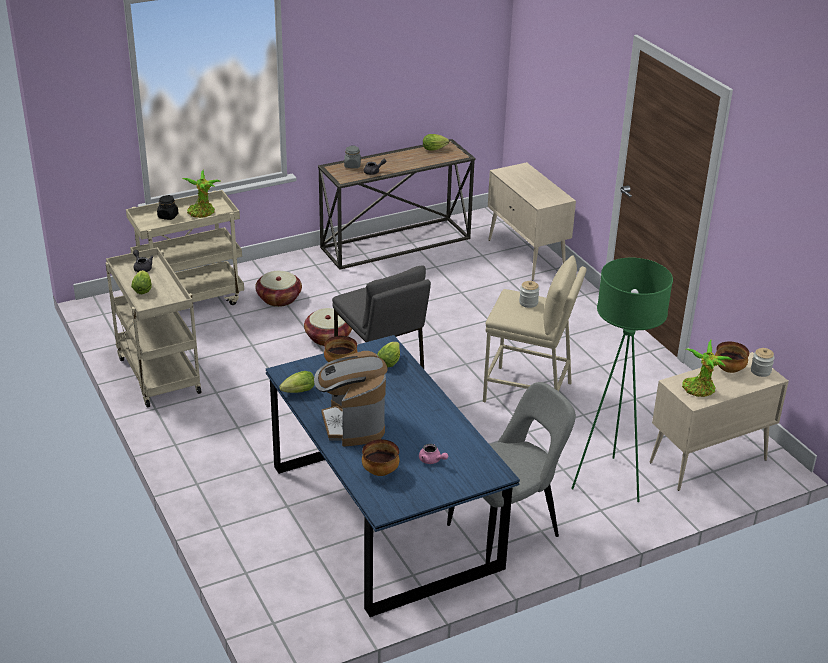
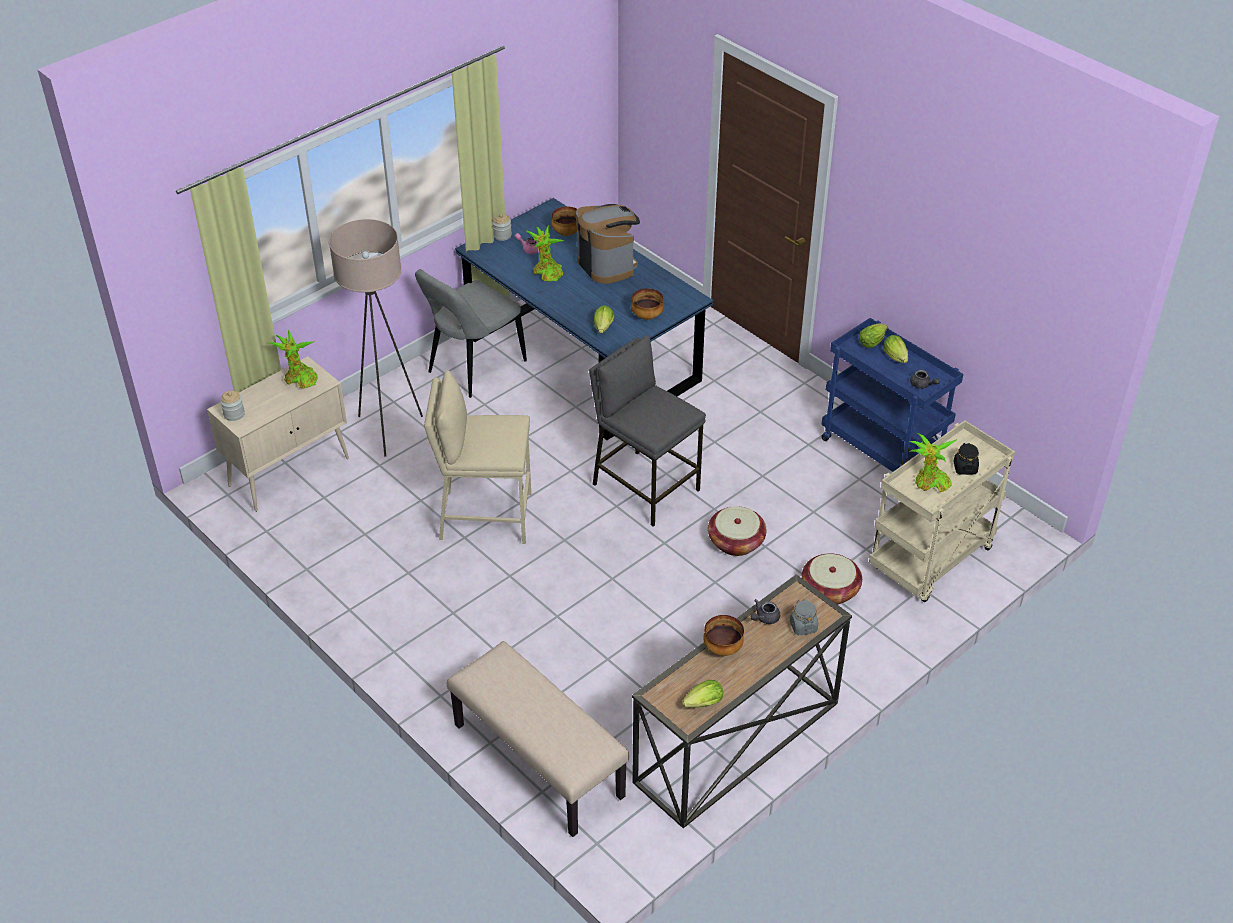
camera: 165 degrees right, 10 degrees up
beige cart [106,247,201,407] -> blue cart [821,318,963,472]
lettuce [279,371,314,393] -> lettuce moved to [859,323,887,348]
beige cabinet [488,162,576,280] -> beige bench [447,641,629,837]
jar [519,281,539,308] -> jar moved to [493,214,512,241]
green floor lamp [571,258,673,502] -> beige floor lamp [329,219,423,457]
bowl [715,341,749,373] -> bowl moved to [703,615,744,656]
none -> potted plant [526,225,565,282]

